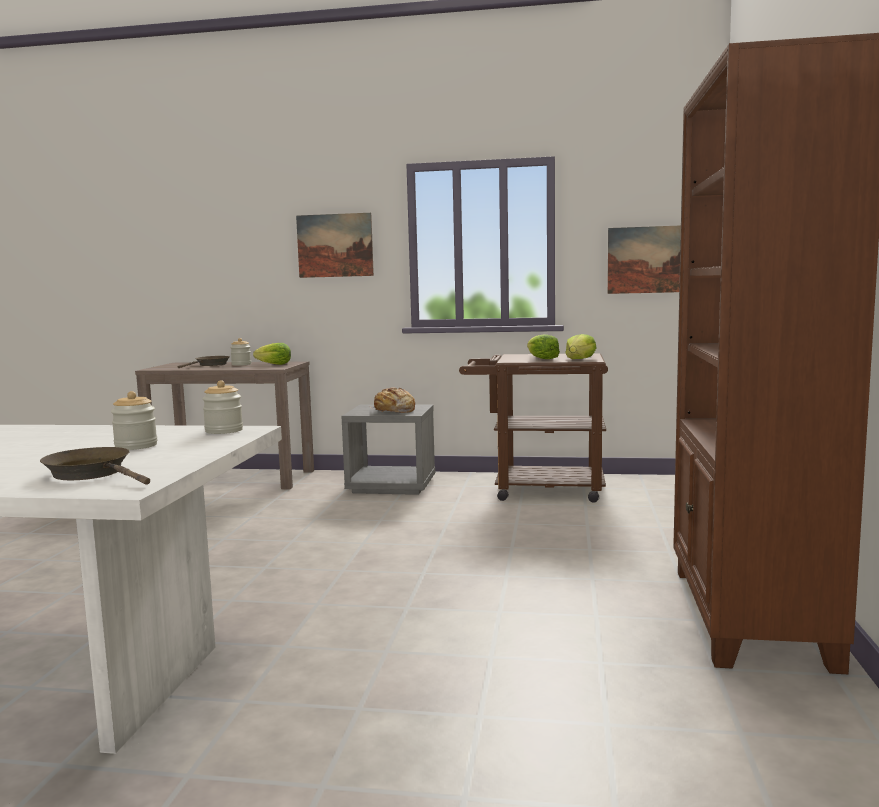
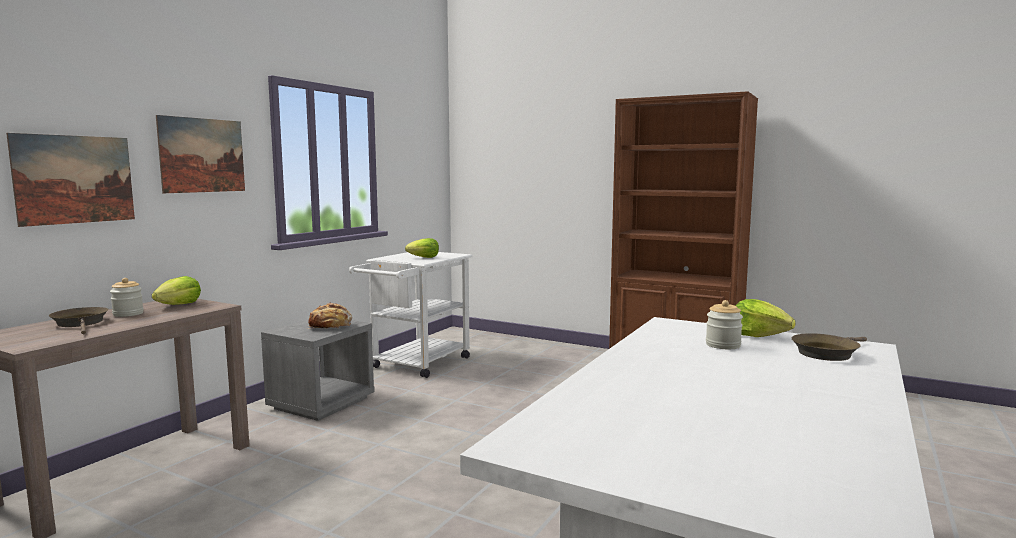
camera: 70 degrees left, 0 degrees up
jar [202,380,243,434] -> none
brown cart [459,353,608,503] -> white cart [349,252,473,378]
lettuce [565,334,597,359] -> lettuce moved to [736,299,796,337]
picture [608,225,681,294] -> picture moved to [6,133,135,227]

